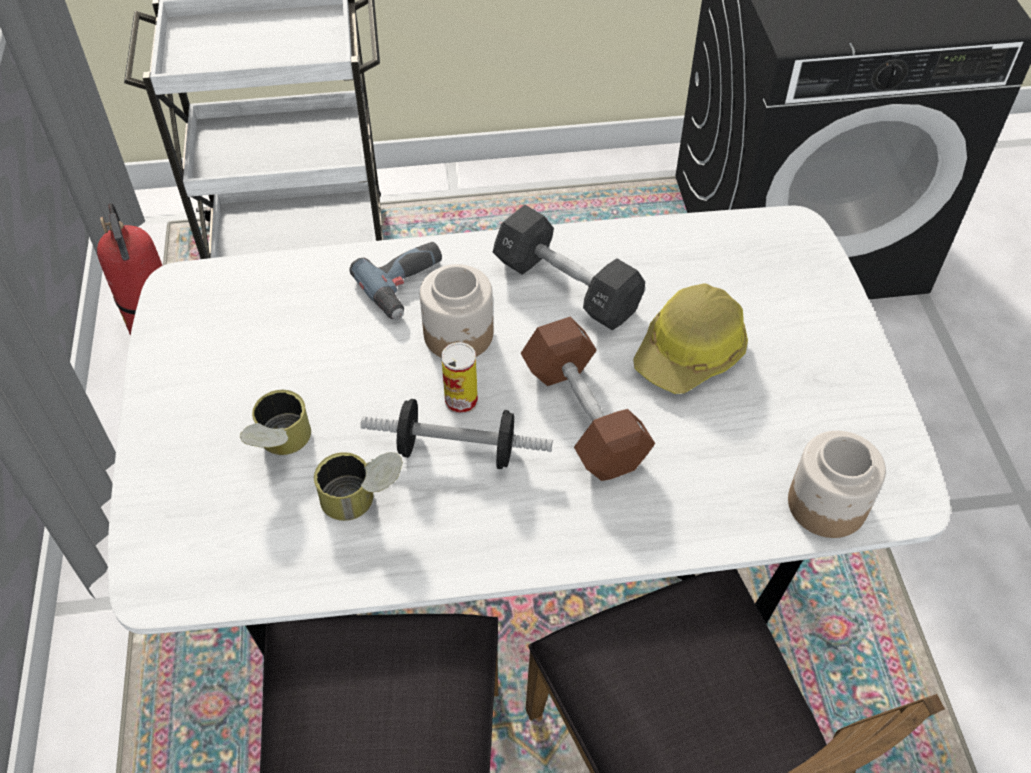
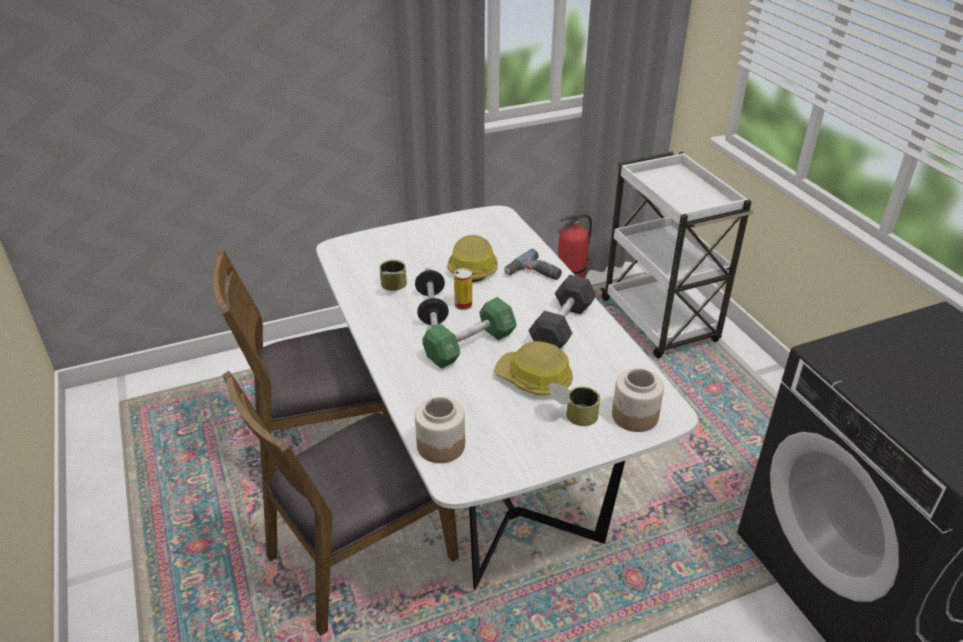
camera: 75 degrees right, 15 degrees down
can [240,390,311,455] -> can moved to [548,383,600,426]
jar [420,264,493,357] -> jar moved to [612,368,664,432]
brown dumbbell [521,316,655,481] -> green dumbbell [422,297,517,369]
none -> hard hat [447,235,498,283]

